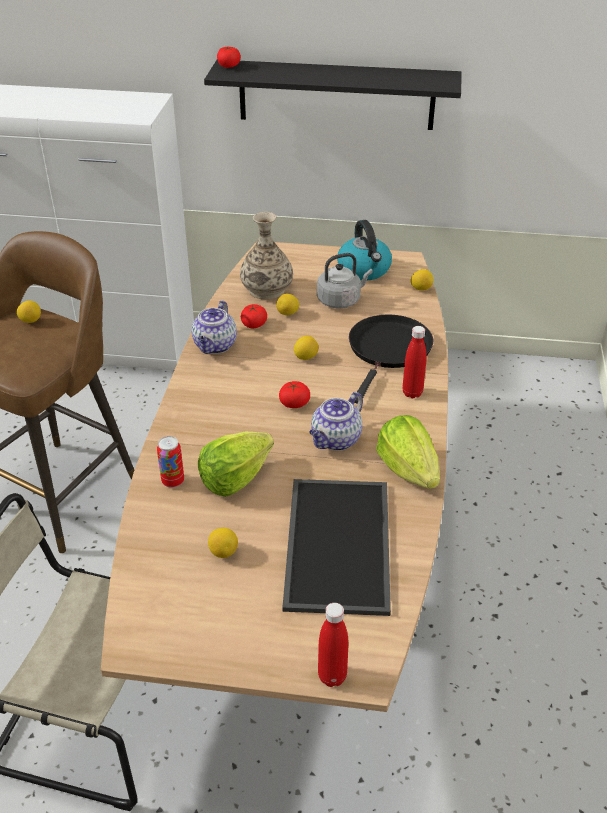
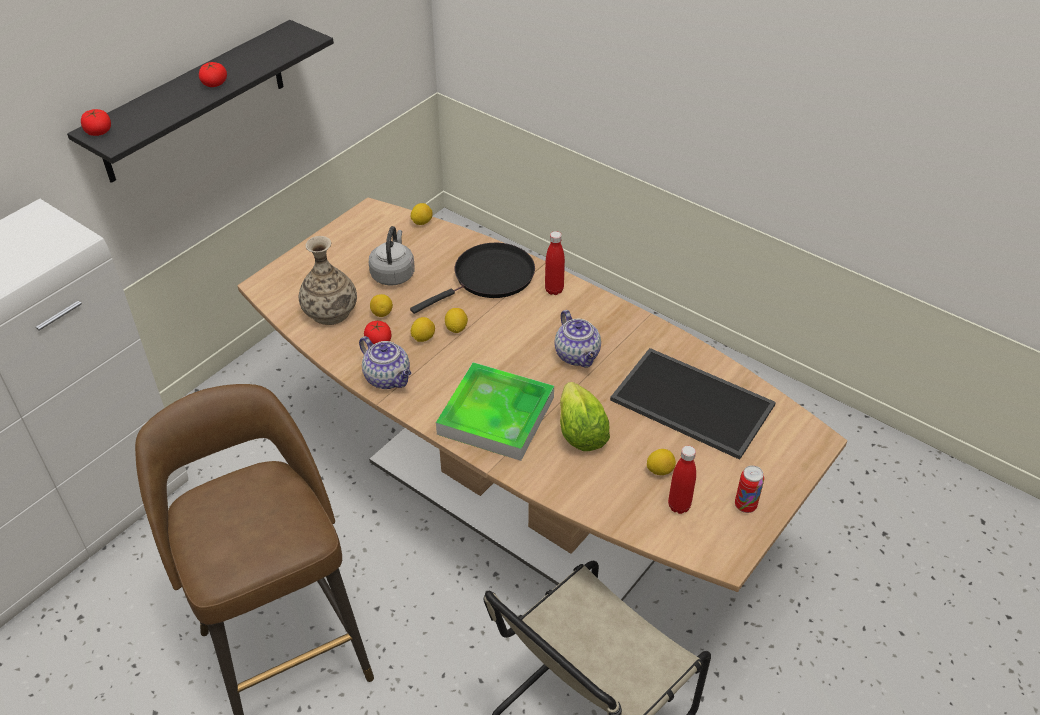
camera: 60 degrees left, 5 degrees up
lemon [17,301,41,323] -> lemon moved to [411,317,435,342]
can [157,436,184,488] -> can moved to [735,465,764,513]
tomato [279,381,310,408] -> tomato moved to [199,62,227,87]
red bottle [318,603,349,687] -> red bottle moved to [668,446,696,514]
kettle [337,220,392,280] -> none
black frying pan [349,314,433,404] -> black frying pan turned 90 degrees clockwise [410,243,535,314]
lettuce [376,415,440,489] -> none
none -> tray [436,362,554,461]

